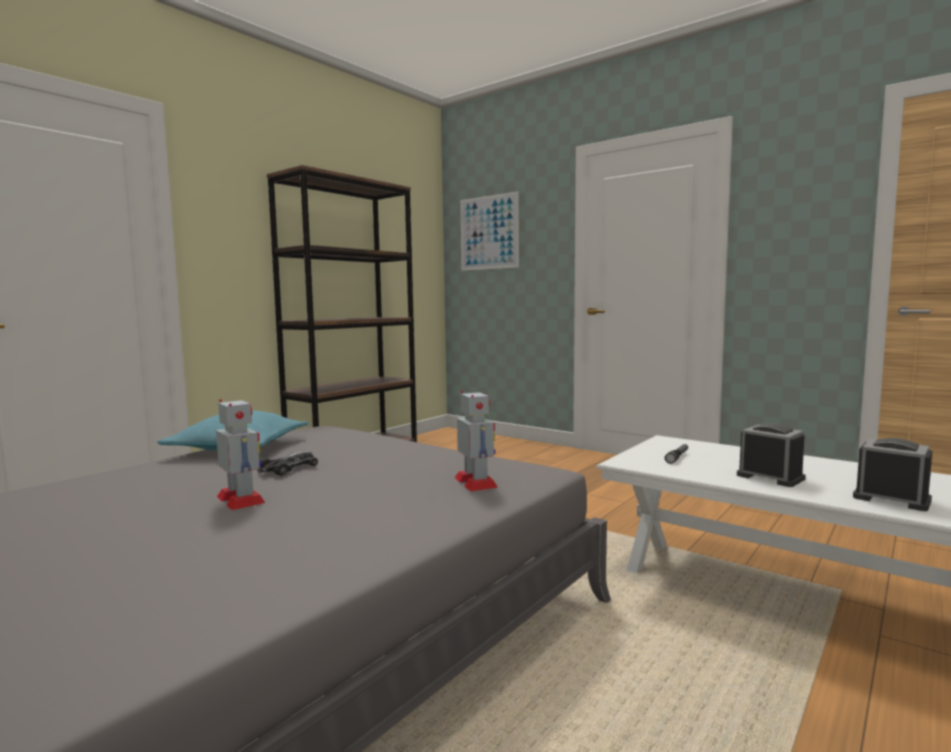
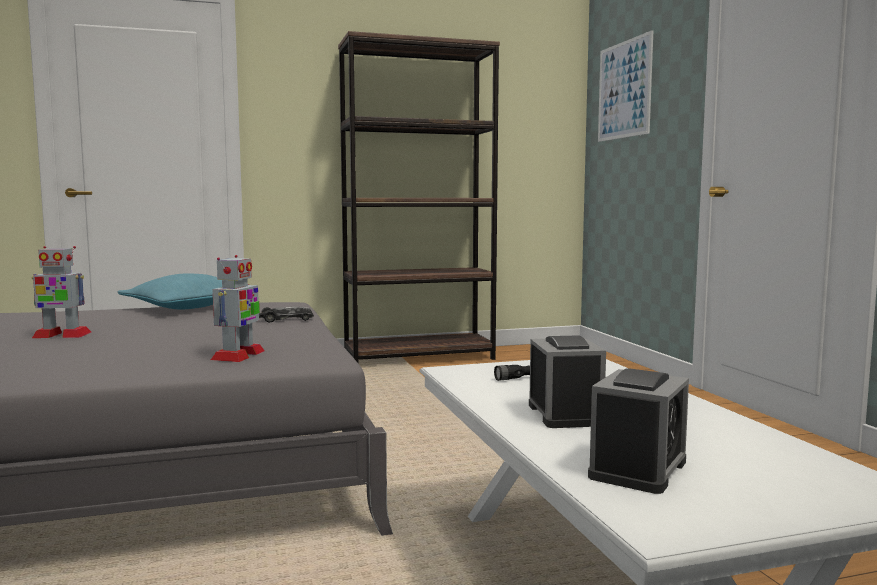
camera: 35 degrees right, 0 degrees up
toy robot [216,399,265,510] -> toy robot turned 90 degrees clockwise [32,246,91,338]
toy car [257,452,318,476] -> toy car moved to [259,307,314,323]
alarm clock [853,438,932,511] -> alarm clock turned 45 degrees clockwise [588,368,689,494]

